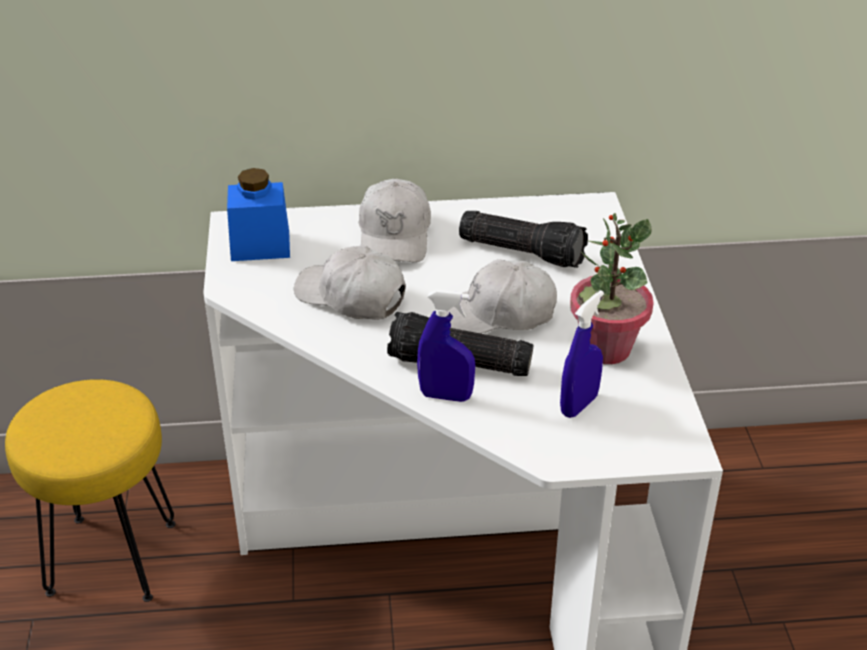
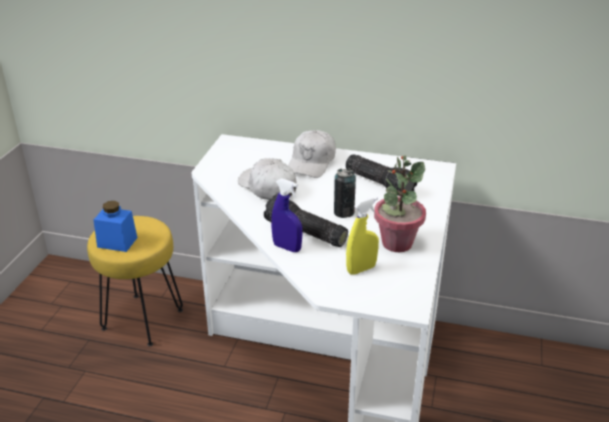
camera: 20 degrees right, 5 degrees down
blue jar [227,168,290,261] -> blue jar moved to [94,201,138,252]
white cap [449,259,557,334] -> can [334,168,356,218]
blue spray bottle [560,290,604,418] -> yellow spray bottle [346,196,379,275]

